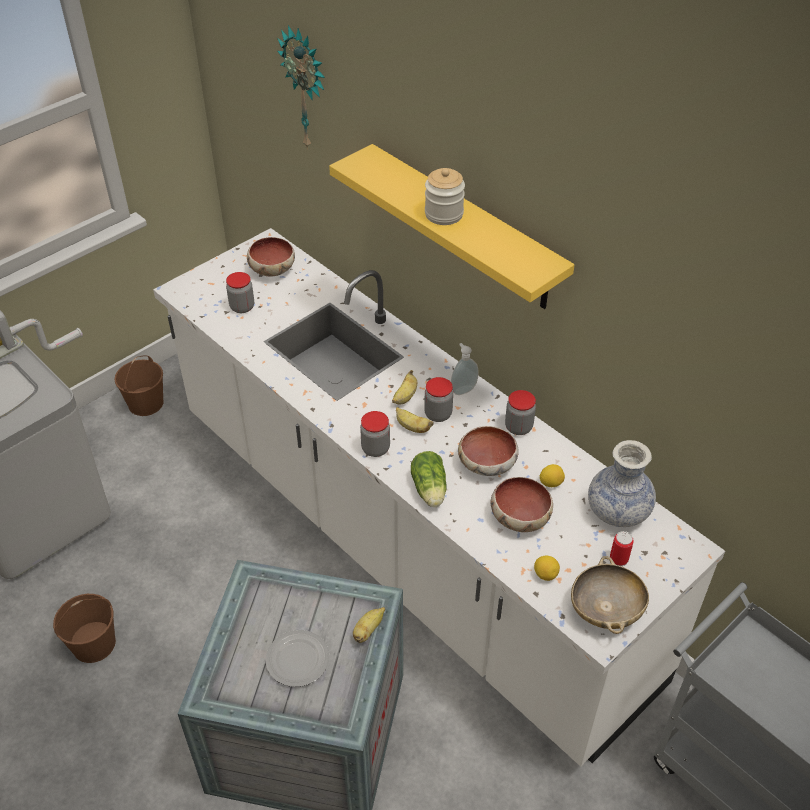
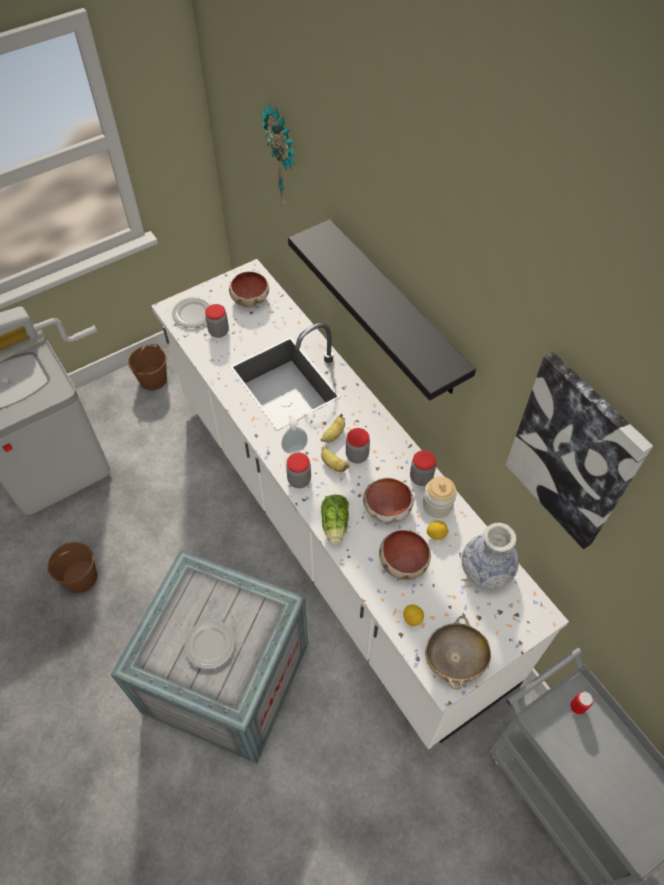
camera: 10 degrees right, 10 degrees up
yellow shelf [329,144,575,309] -> black shelf [288,219,476,401]
banana [353,607,385,643] -> none
jar [425,168,465,225] -> jar moved to [423,476,457,518]
soap dispenser [451,343,479,395] -> soap dispenser moved to [282,415,308,454]
can [610,531,634,567] -> can moved to [570,691,593,715]
none -> plate [172,297,212,328]
none -> picture [506,352,653,549]

